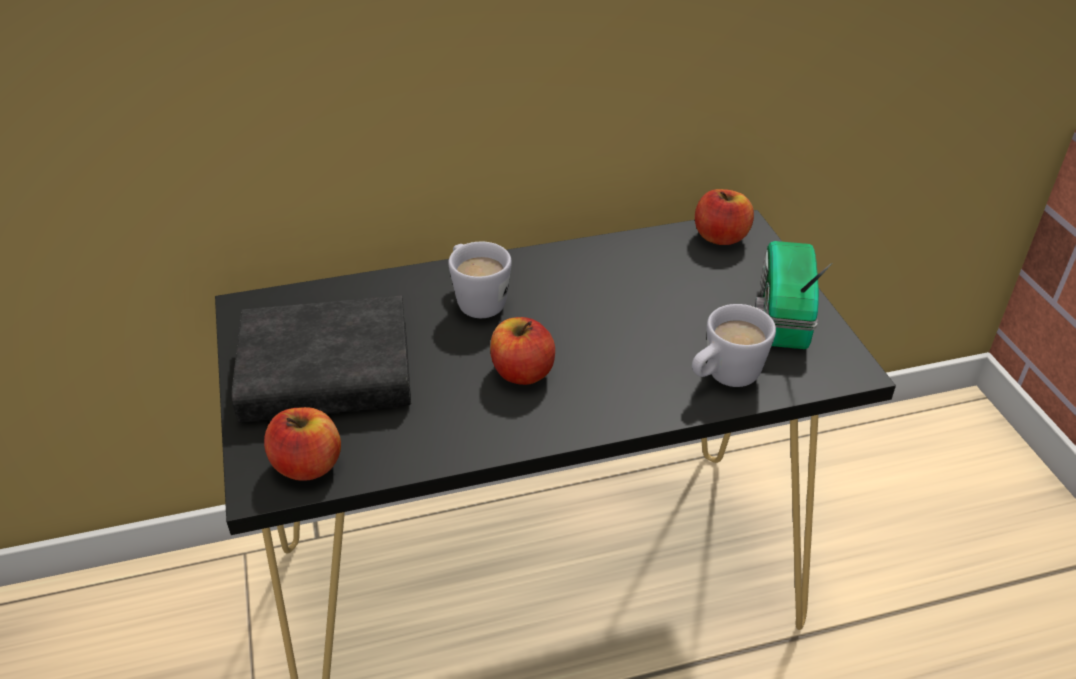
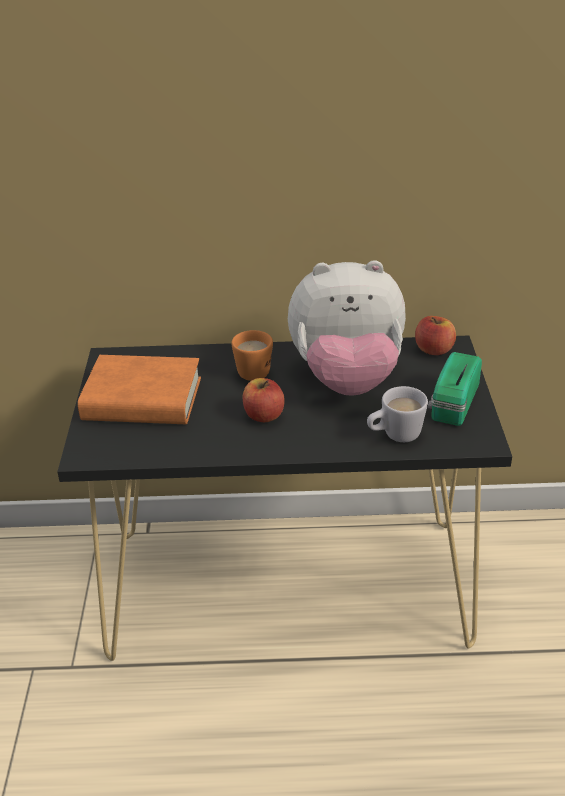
camera: 15 degrees right, 5 degrees down
black book [232,295,411,422] -> orange book [78,355,201,424]
apple [264,407,341,481] -> none
white mug [448,242,512,318] -> orange mug [232,330,273,381]
none -> plush toy [288,260,406,396]

